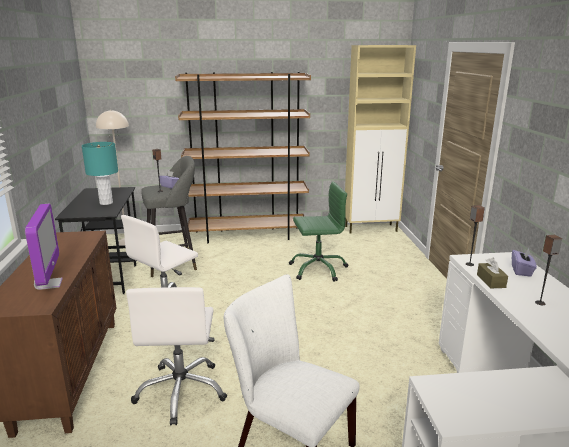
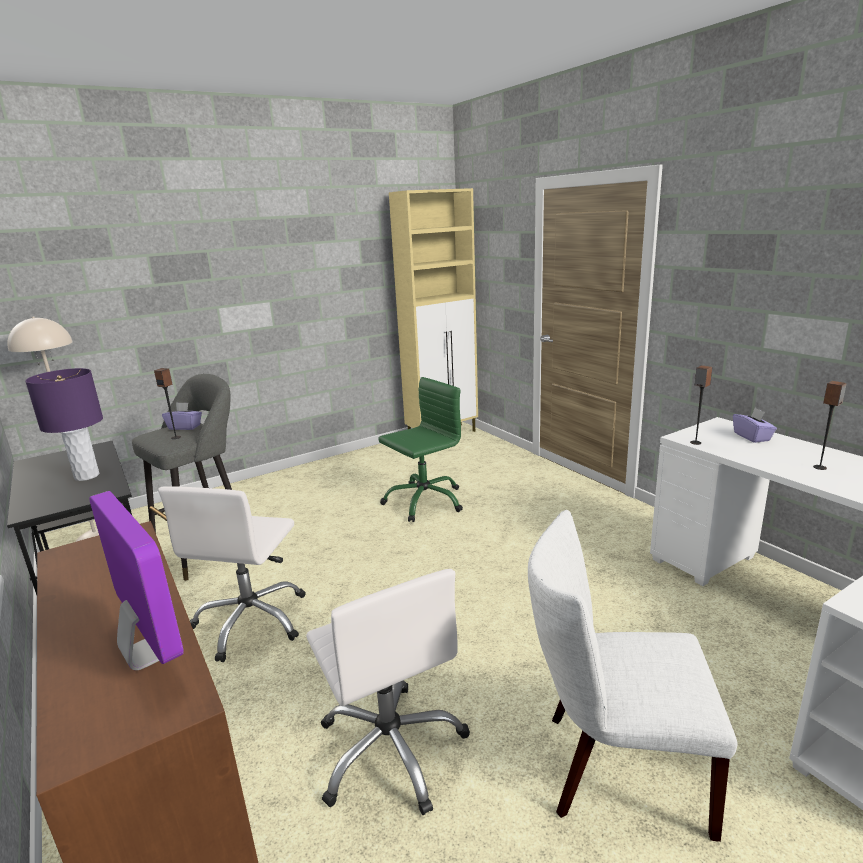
camera: 25 degrees left, 0 degrees up
turquoise table lamp [82,142,118,205] -> purple table lamp [25,368,103,481]
brown bookcase [175,72,311,243] -> none
brown tissue box [477,258,508,288] -> none

